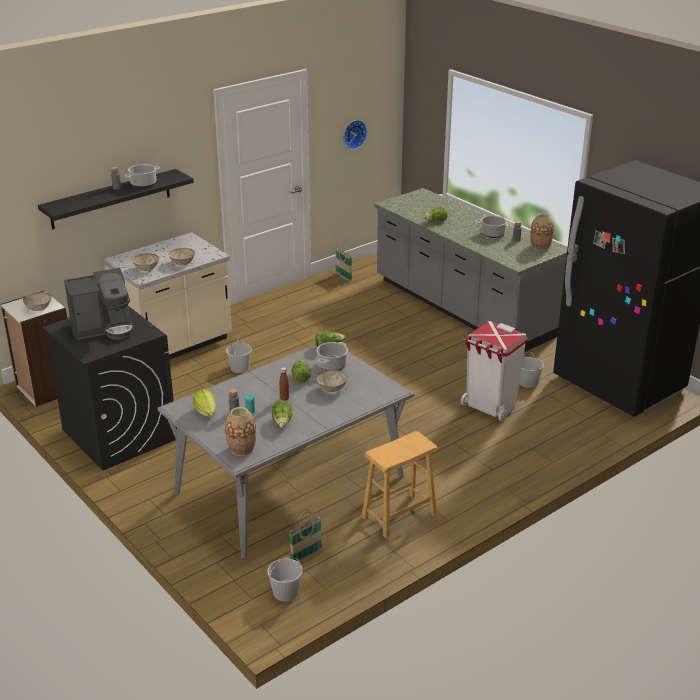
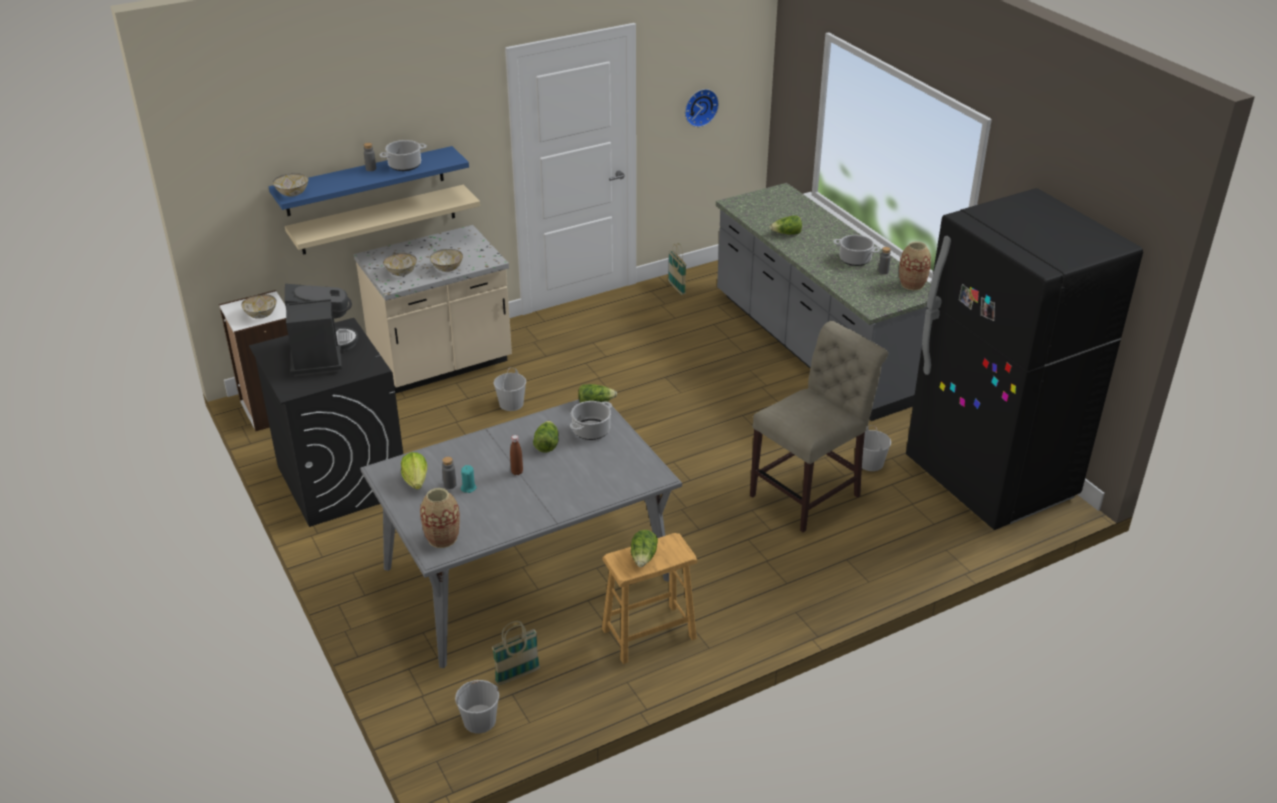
camera: 10 degrees right, 5 degrees up
black shelf [38,169,194,229] -> blue shelf [269,146,469,216]
coffee machine [64,268,134,340] -> coffee machine turned 90 degrees counterclockwise [285,284,359,377]
lettuce [272,401,292,427] -> lettuce moved to [631,530,658,567]
bowl [316,370,348,392] -> bowl moved to [273,173,308,197]
white trash can [461,321,528,421] -> beige chair [750,321,888,532]
none -> beige shelf [285,185,480,255]

